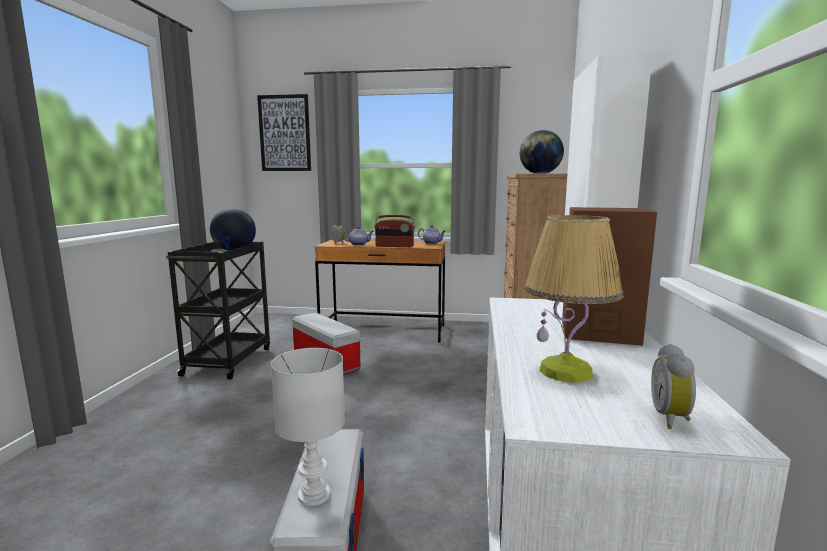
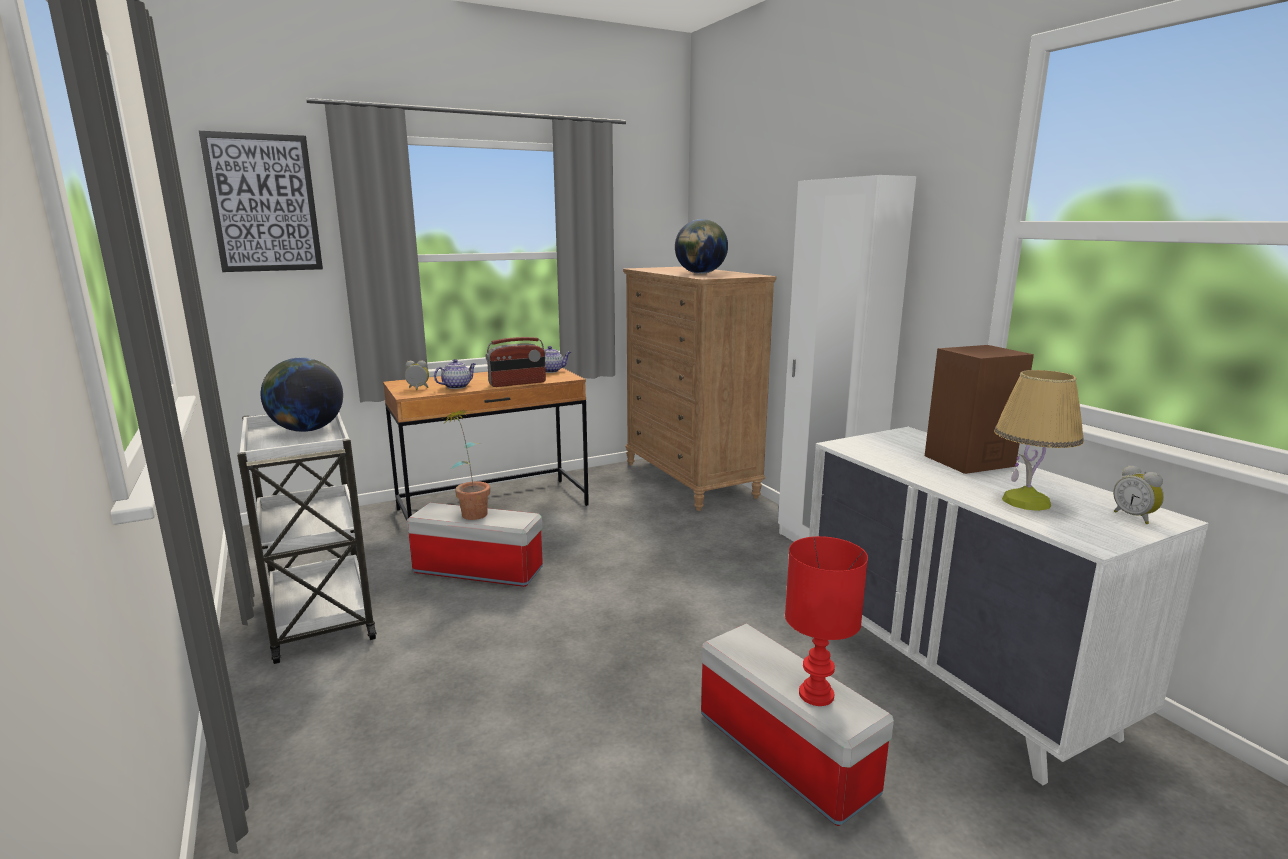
camera: 35 degrees left, 5 degrees up
black cart [166,241,270,379] -> white cart [237,413,377,664]
white table lamp [271,348,345,506] -> red table lamp [785,536,868,706]
none -> potted plant [446,409,490,520]

